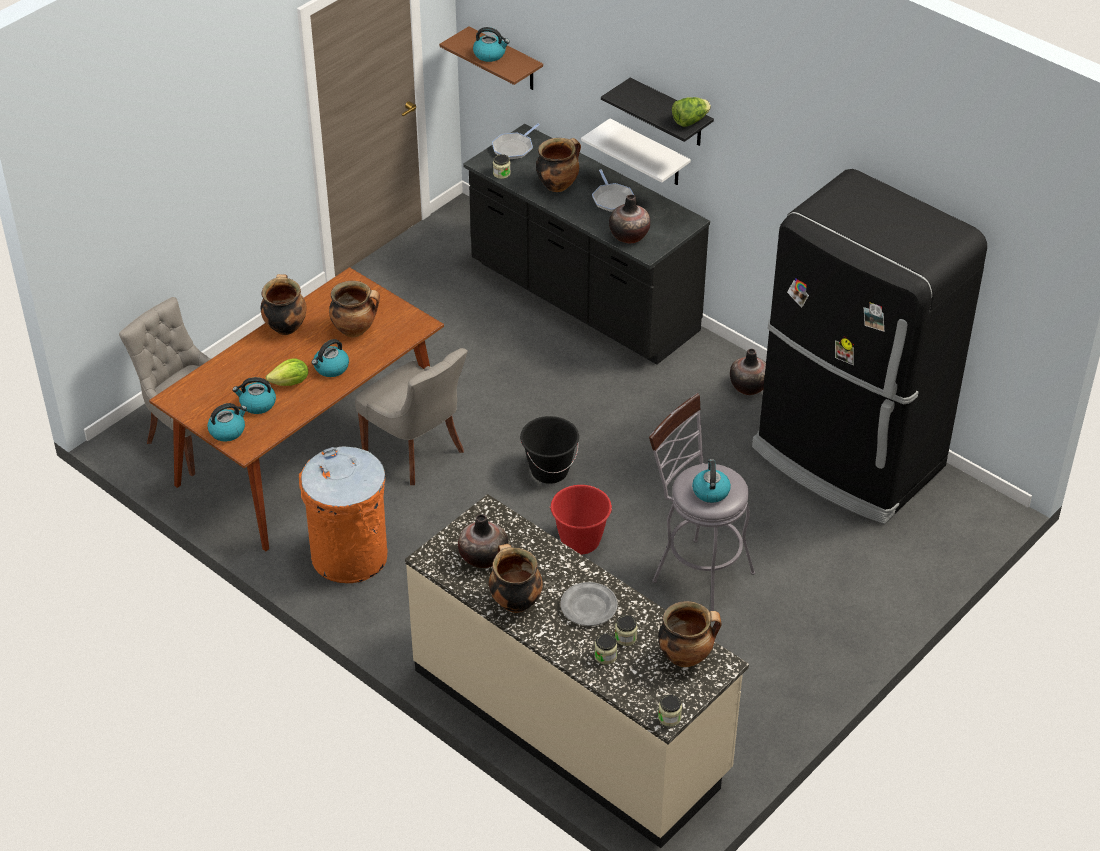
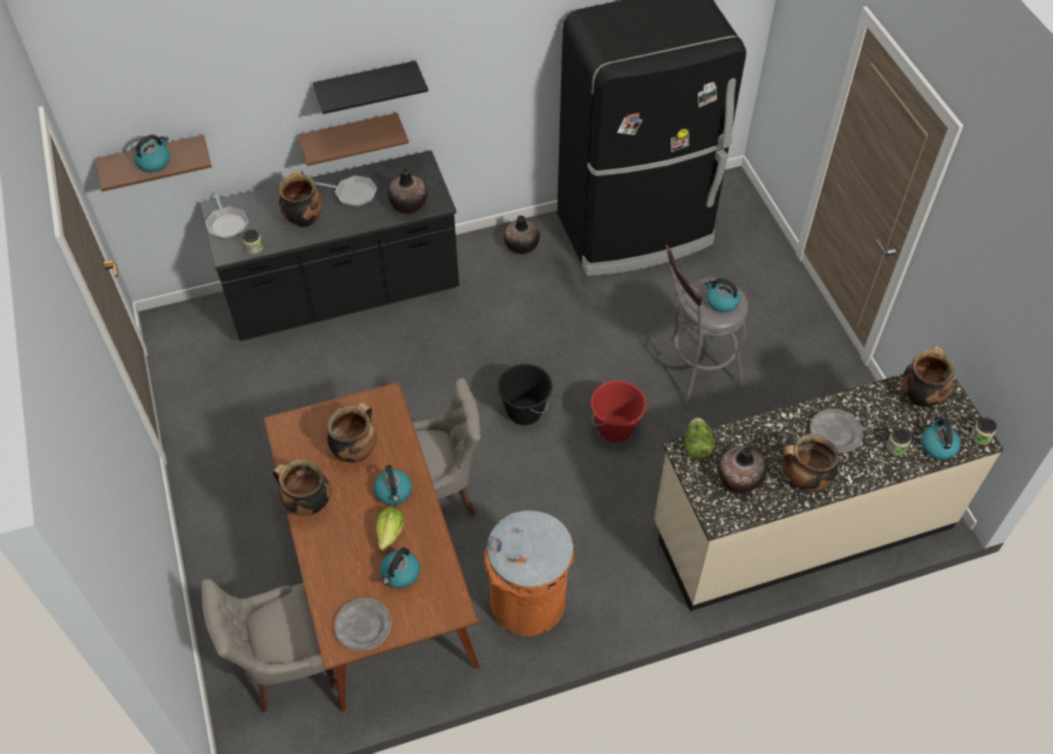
camera: 60 degrees left, 10 degrees up
kettle [207,403,247,442] -> kettle moved to [921,414,961,460]
white shelf [581,119,691,185] -> brown shelf [298,113,409,166]
jar [615,615,638,646] -> none
lettuce [672,97,711,127] -> lettuce moved to [684,418,715,459]
none -> grey plate [335,598,391,651]

